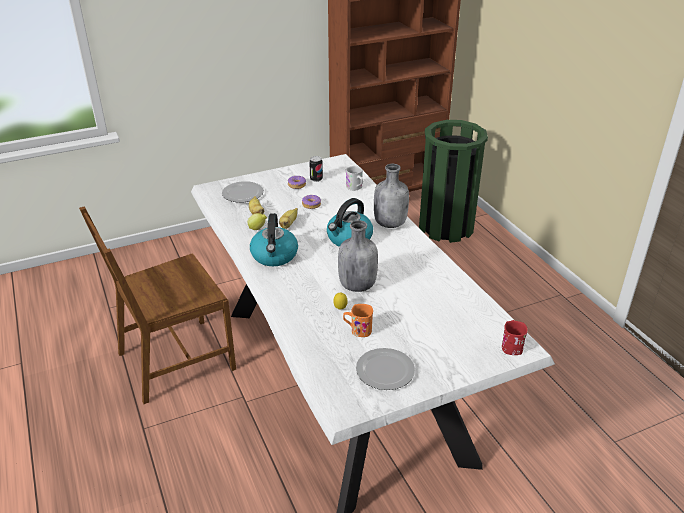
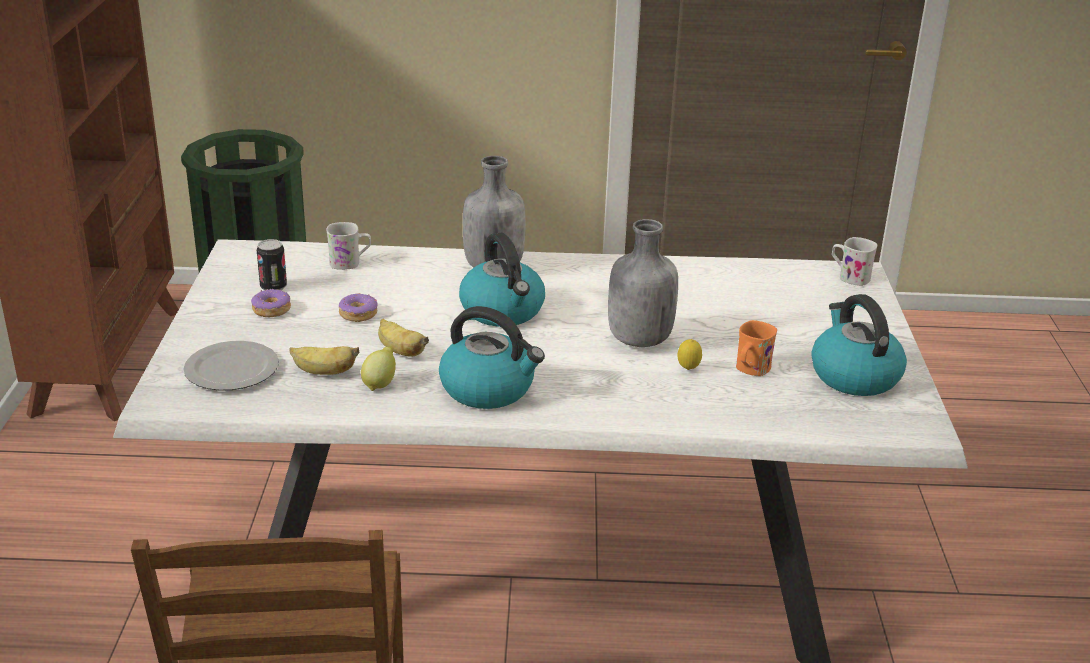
camera: 65 degrees left, 5 degrees down
plate [356,348,415,390] -> kettle [811,294,907,396]
red mug [502,320,528,355] -> white mug [832,237,877,286]

